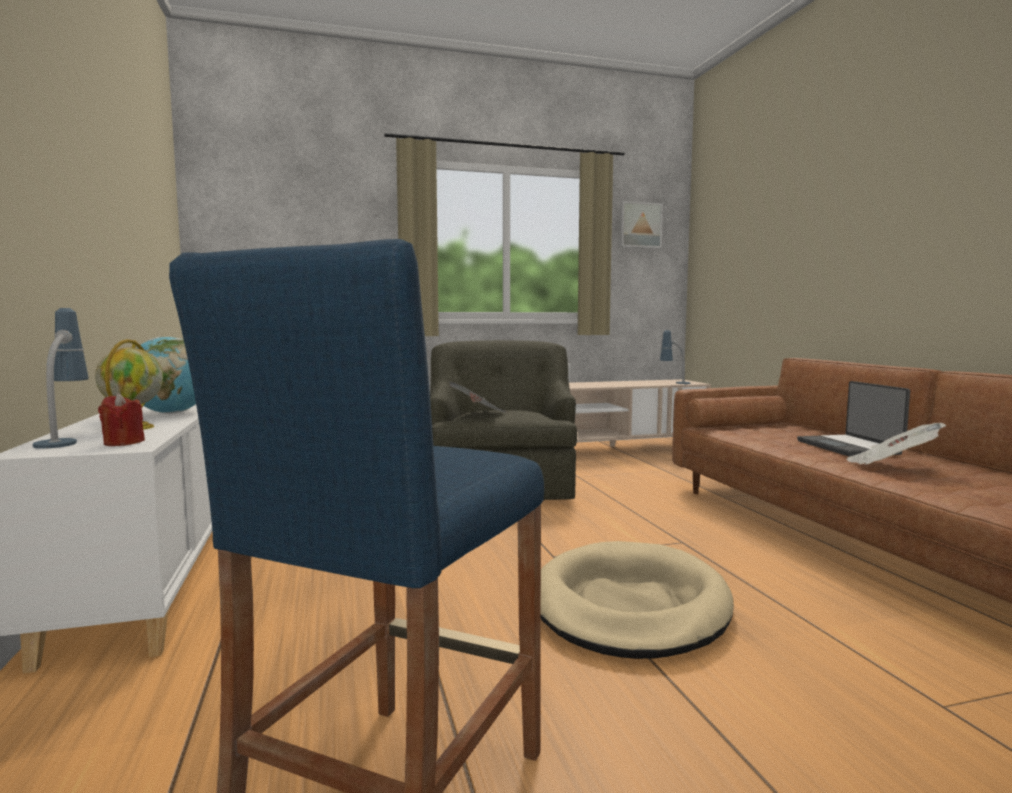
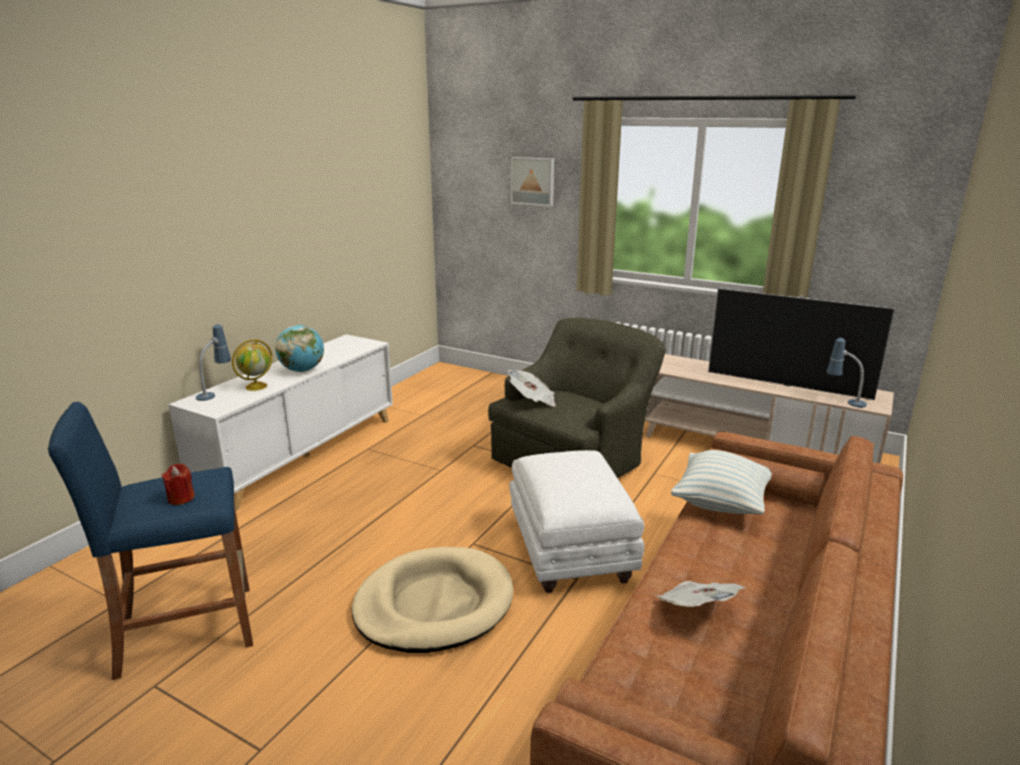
camera: 45 degrees right, 15 degrees up
red candle [98,393,145,446] -> red candle moved to [162,464,195,505]
picture [619,201,663,248] -> picture moved to [511,157,554,207]
laptop [797,381,910,457] -> none
none -> white ottoman [509,450,644,593]
none -> pillow [671,450,772,514]
none -> television [708,288,894,400]

